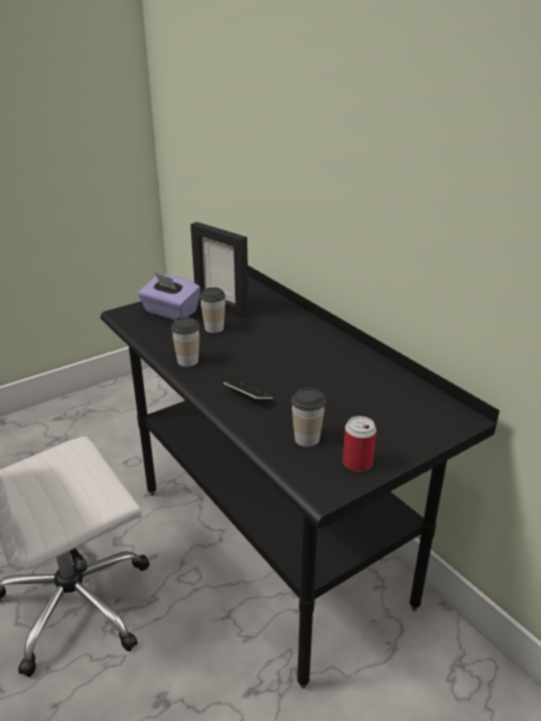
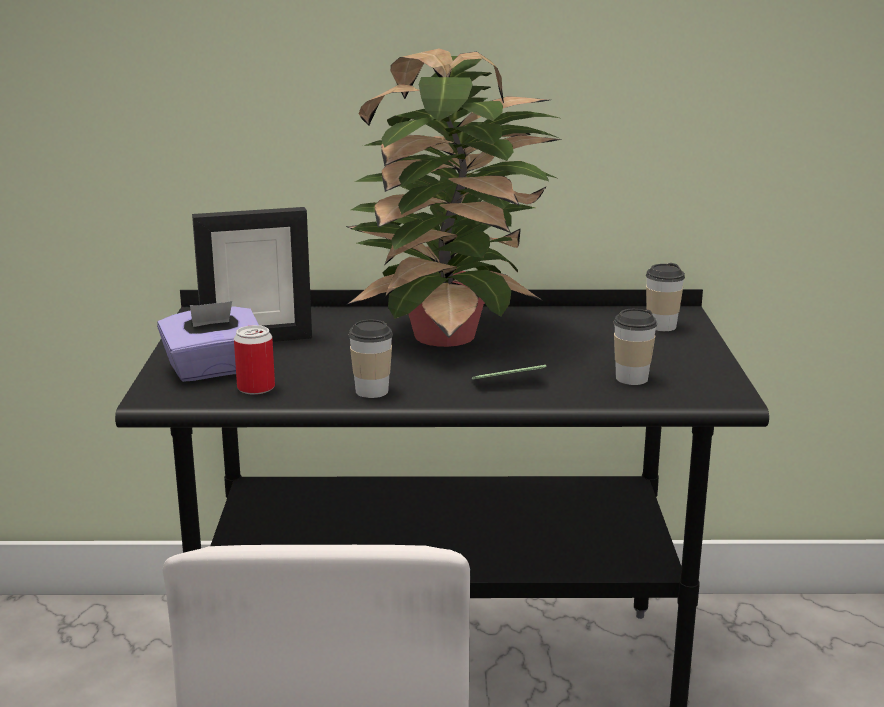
camera: 55 degrees left, 10 degrees down
cup [200,287,226,333] -> cup moved to [646,263,685,331]
can [343,416,376,472] -> can moved to [234,325,275,395]
none -> potted plant [345,48,562,347]

